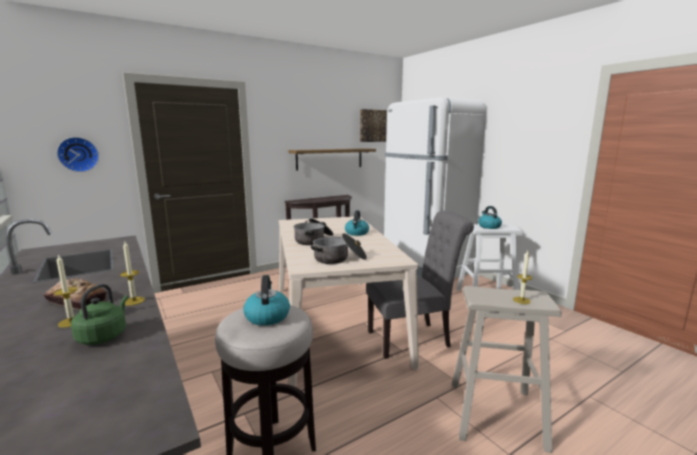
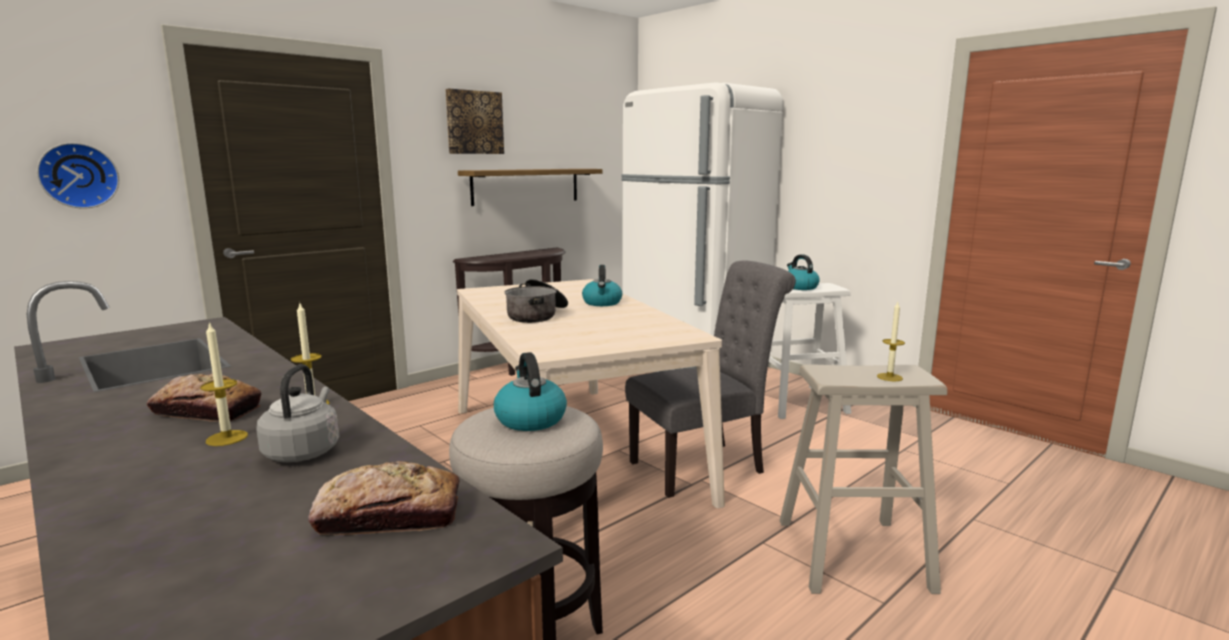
camera: 10 degrees left, 0 degrees up
green kettle [71,284,128,345] -> grey kettle [256,364,339,462]
cooking pot [311,233,367,264] -> none
picture [360,109,387,142] -> picture moved to [445,88,504,154]
none -> bread [308,461,460,535]

